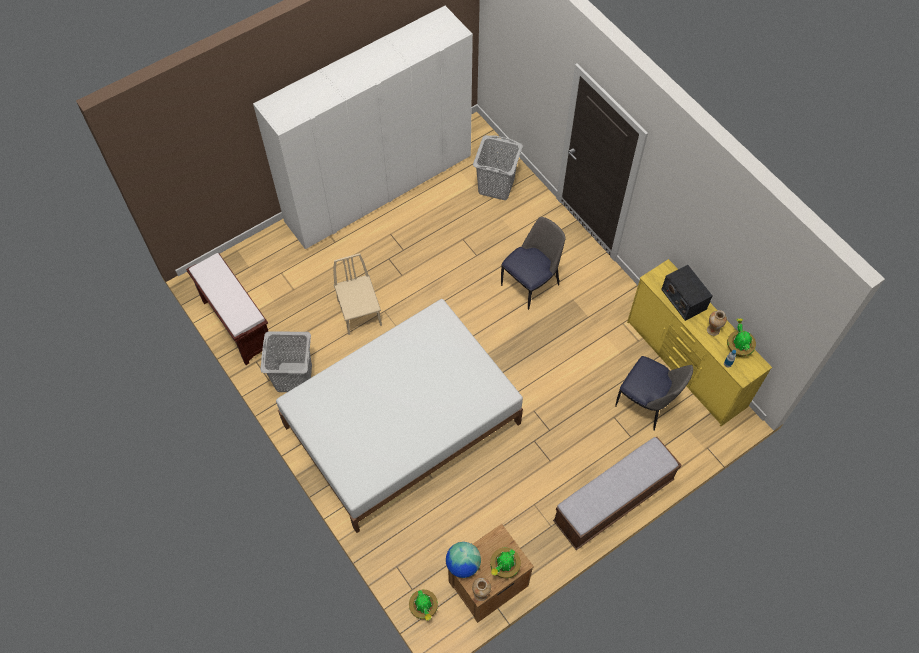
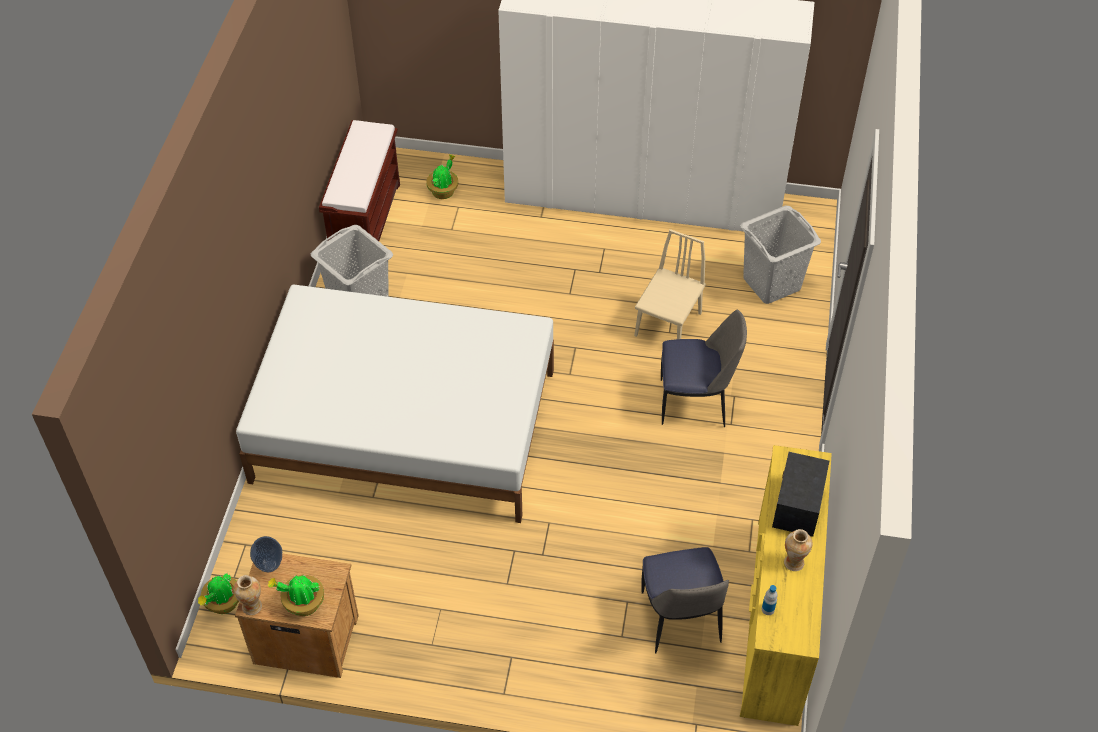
camera: 45 degrees right, 10 degrees down
beige chair [333,253,382,335] -> beige chair moved to [634,229,706,339]
globe [446,542,481,578] -> vase [250,536,282,572]
bench [553,437,682,550] -> none
potted plant [727,318,756,357] -> potted plant moved to [426,154,458,199]

